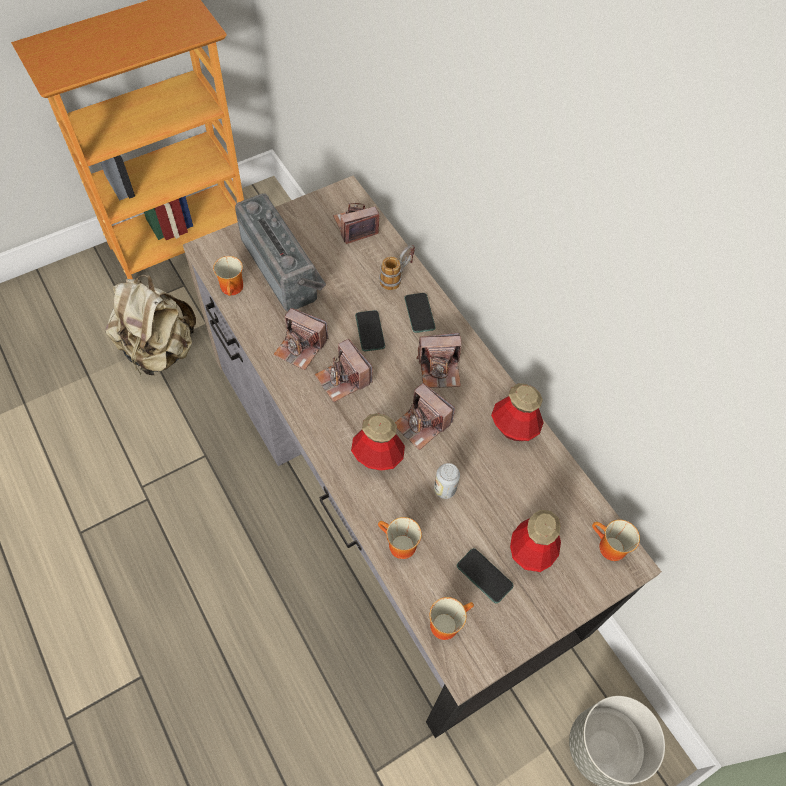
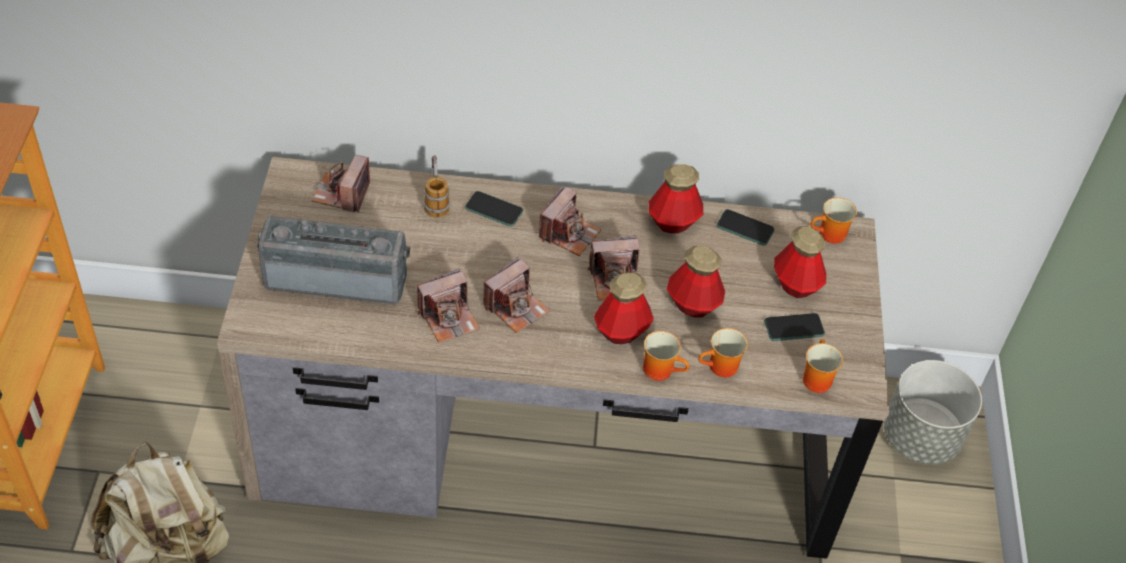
camera: 55 degrees left, 10 degrees down
mug [213,256,243,296] -> mug moved to [643,331,689,381]
camera [315,339,373,402] -> camera turned 45 degrees counterclockwise [483,257,550,333]
phone [355,310,385,351] -> phone moved to [717,209,775,246]
can [434,463,460,499] -> bottle [667,246,725,317]

